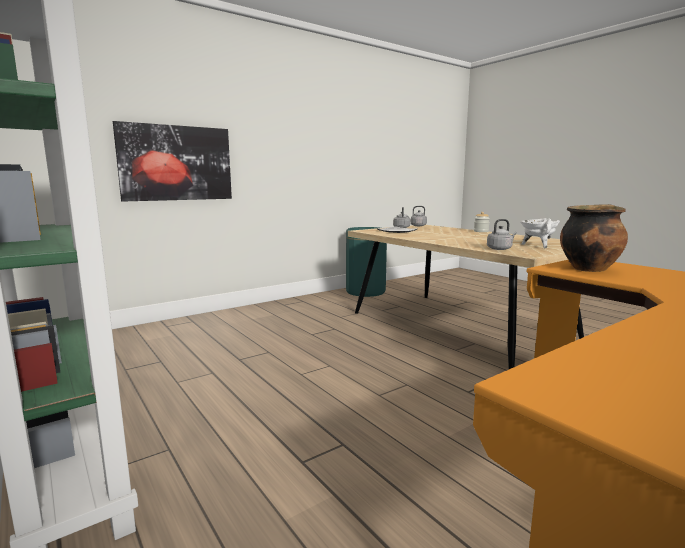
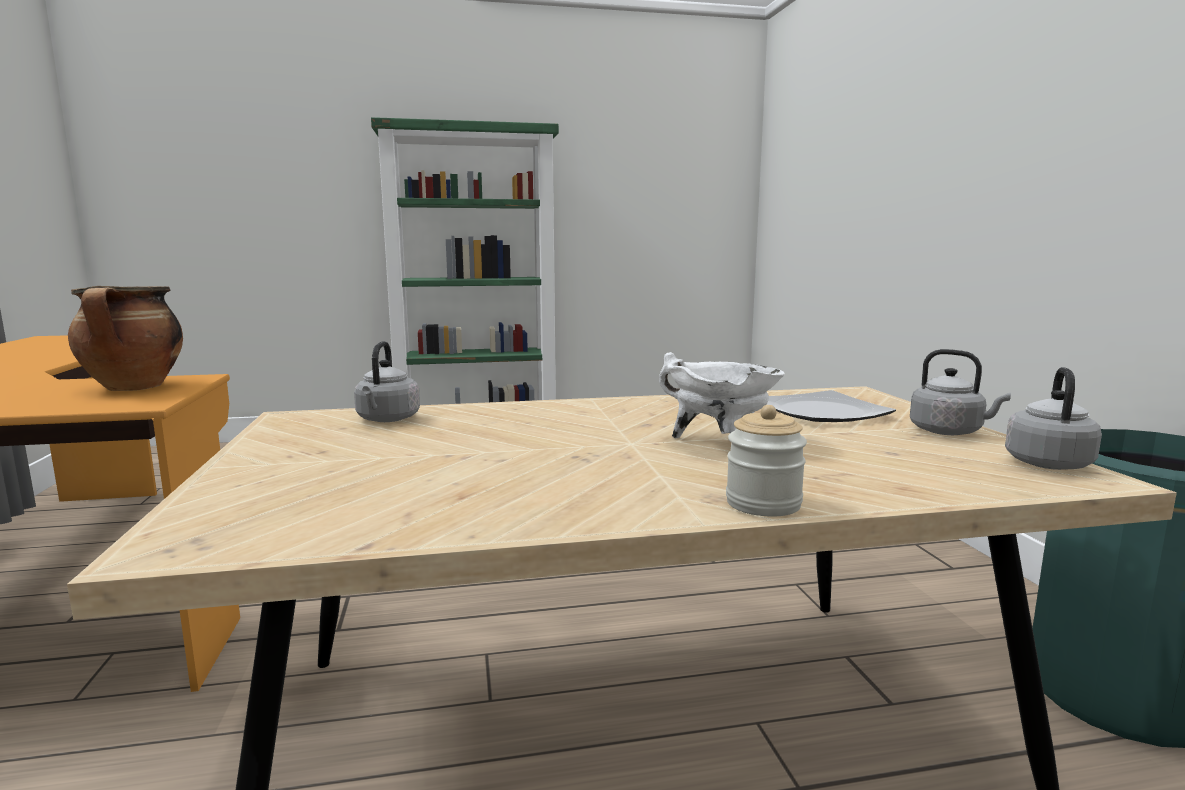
camera: 115 degrees right, 0 degrees up
picture [113,121,232,202] -> none
white cooking pot [520,218,560,248] -> white cooking pot moved to [659,352,785,438]

